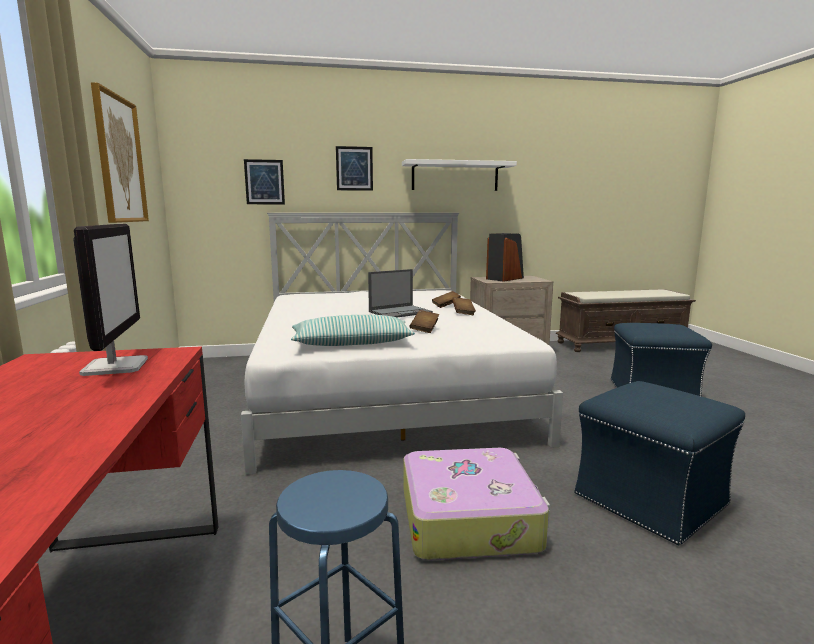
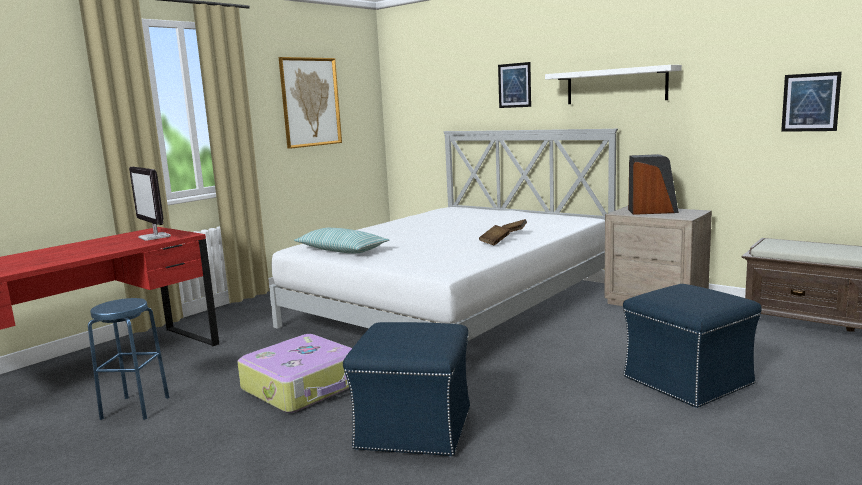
camera: 50 degrees right, 0 degrees up
monitor [73,224,148,376] -> monitor turned 105 degrees clockwise [129,167,171,241]
picture [244,159,285,204] -> picture moved to [781,72,842,132]
laptop [368,269,433,317] -> none
brown book [410,310,439,333] -> none

